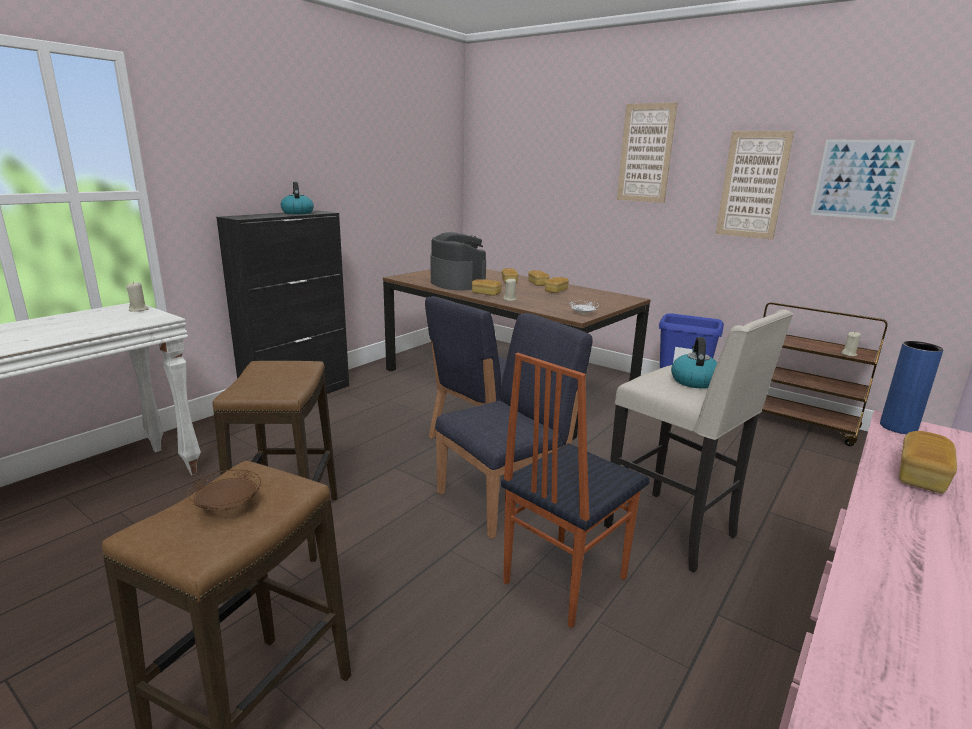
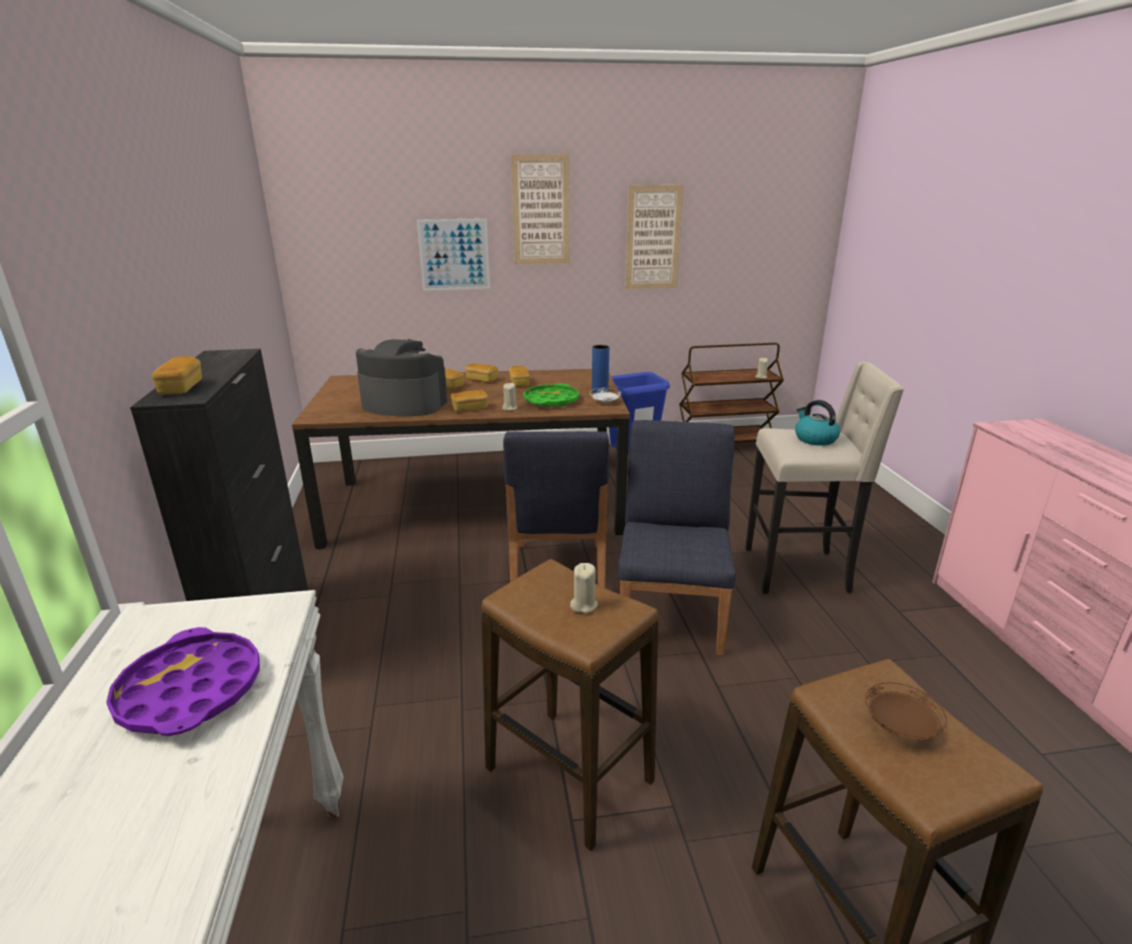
camera: 45 degrees left, 5 degrees up
beige candle [126,281,149,312] -> beige candle moved to [570,563,598,613]
kettle [281,182,314,214] -> none
chair [501,353,650,628] -> none
picture [810,140,915,221] -> picture moved to [417,218,490,291]
blue vase [880,341,943,434] -> blue vase moved to [592,345,609,393]
bread [899,431,957,493] -> bread moved to [152,356,202,395]
none -> purple tray [106,627,260,736]
none -> green tray [524,384,579,407]

